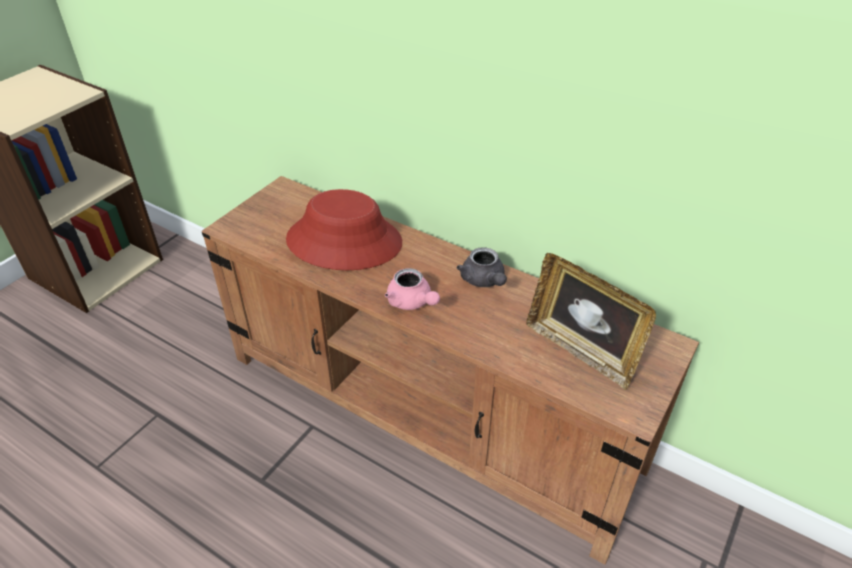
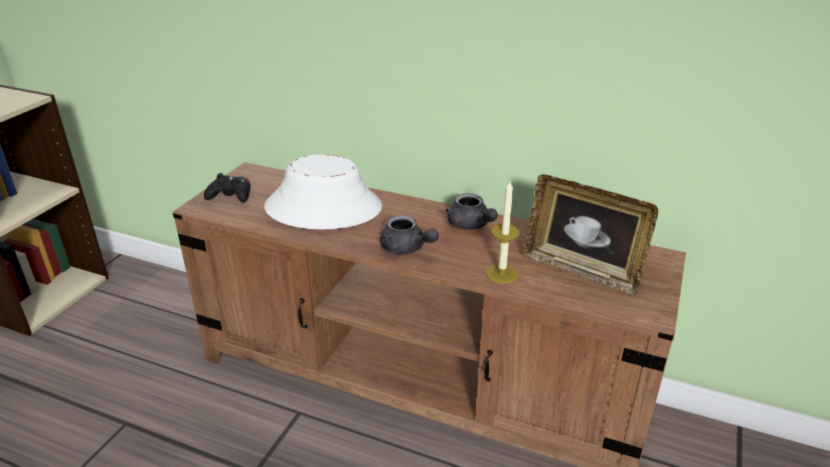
camera: 10 degrees left, 10 degrees down
red hat [286,189,402,270] -> white hat [264,155,382,230]
pink teapot [385,268,440,310] -> grey teapot [380,215,439,254]
none -> black game controller [204,173,250,202]
none -> candle [486,181,520,284]

